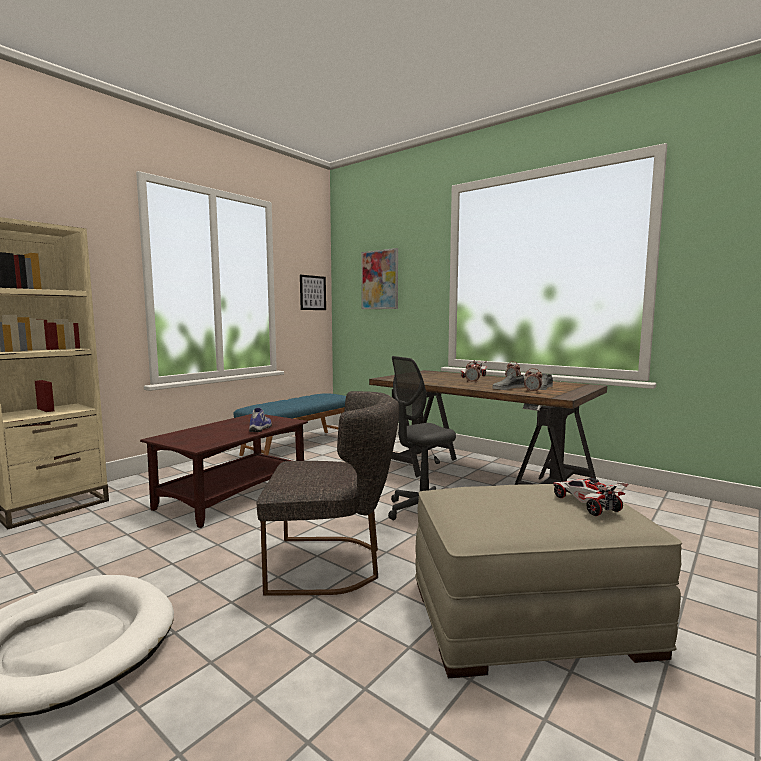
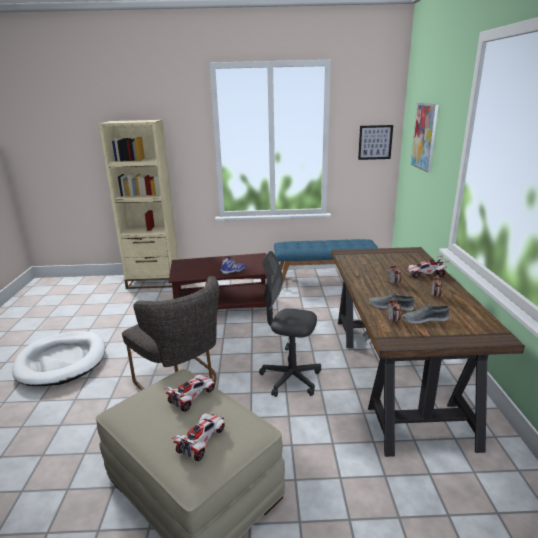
camera: 50 degrees right, 15 degrees up
none -> toy car [163,374,215,412]

